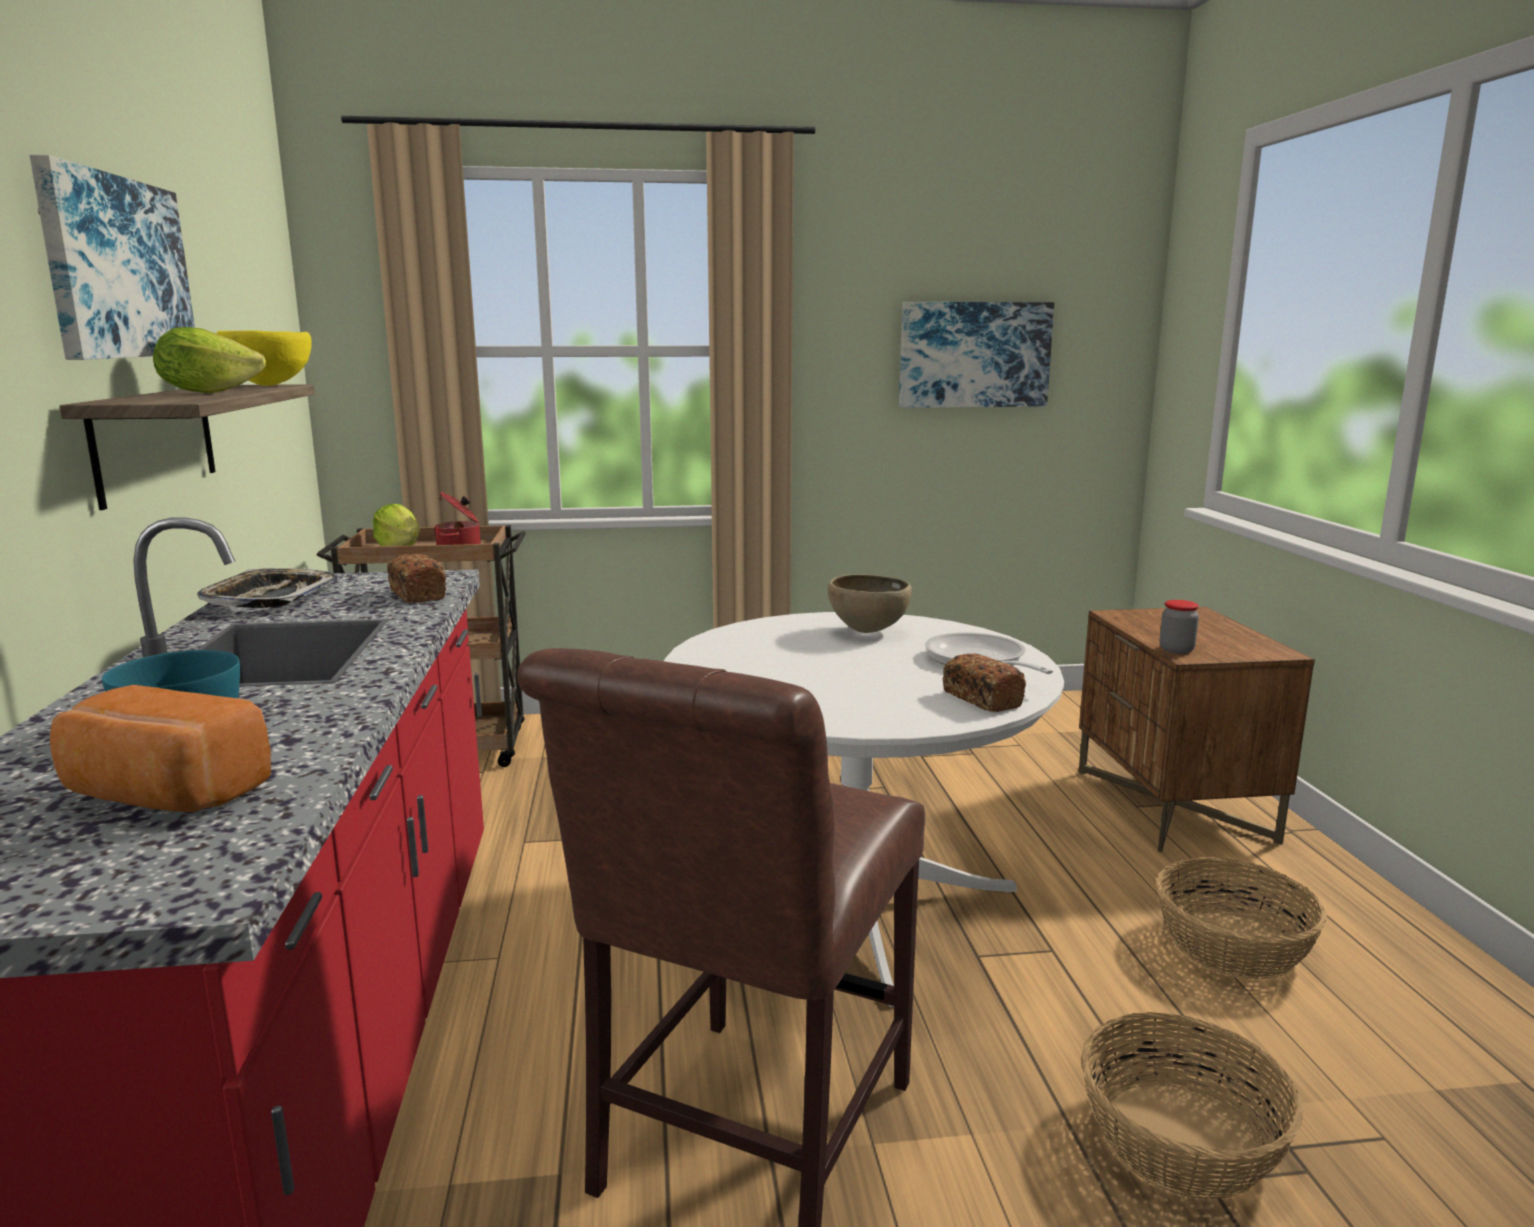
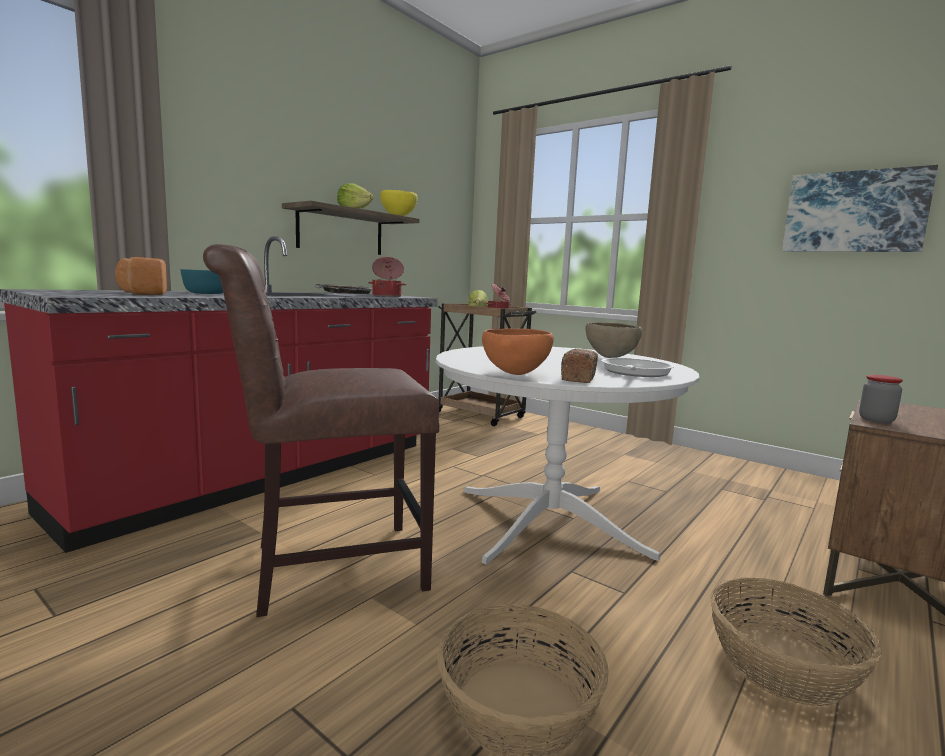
camera: 45 degrees right, 5 degrees down
picture [29,155,195,360] -> none
bread [387,554,446,603] -> cooking pot [368,257,406,297]
none -> orange bowl [482,328,554,375]

